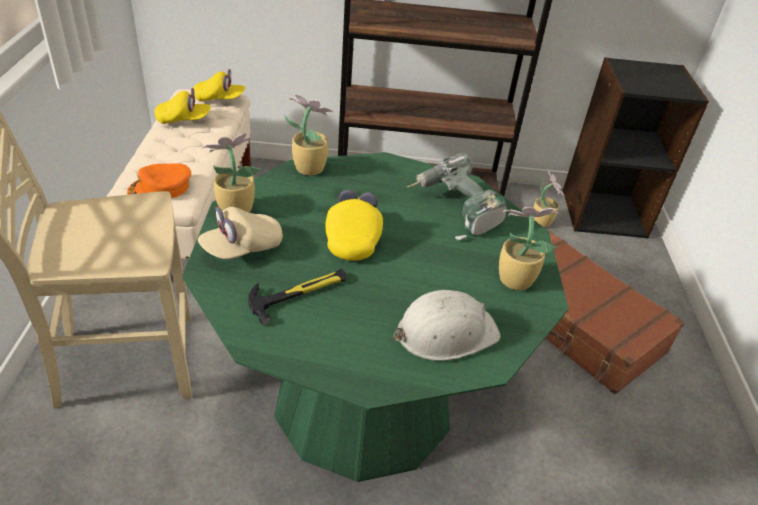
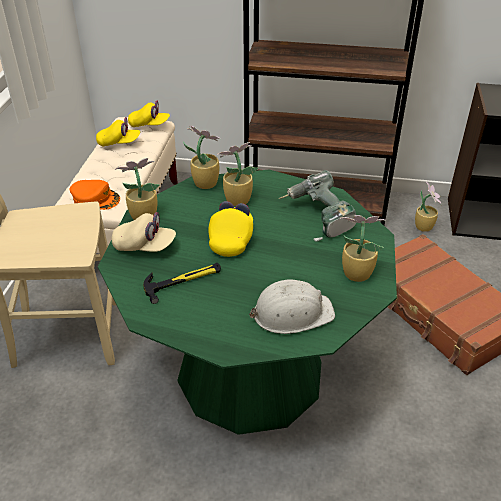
camera: 10 degrees right, 0 degrees up
orange cap [127,163,191,198] -> orange cap turned 135 degrees counterclockwise [70,180,120,210]
beige cap [198,207,283,259] -> beige cap turned 135 degrees counterclockwise [112,212,176,252]
none -> potted plant [217,142,258,206]

